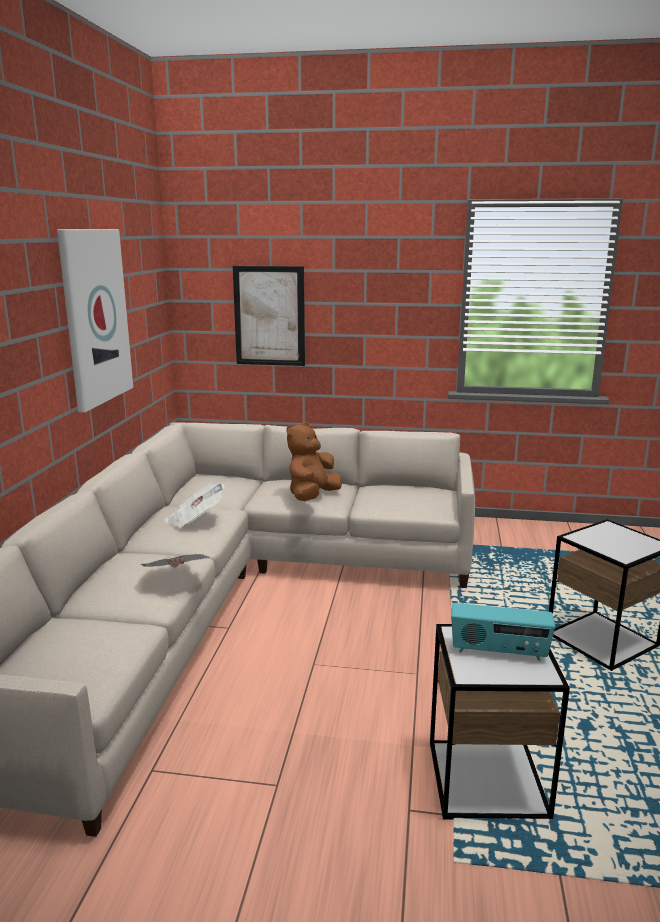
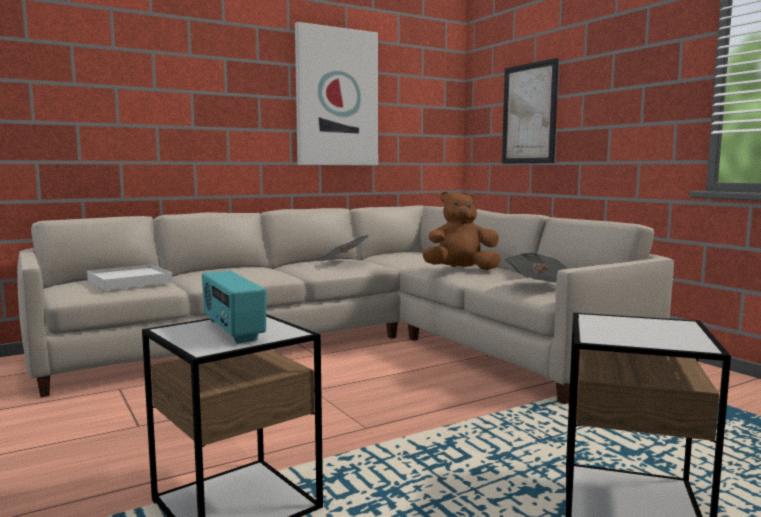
camera: 50 degrees right, 10 degrees down
newspaper [140,554,209,568] -> newspaper moved to [505,253,568,282]
none -> white tray [87,265,173,290]

